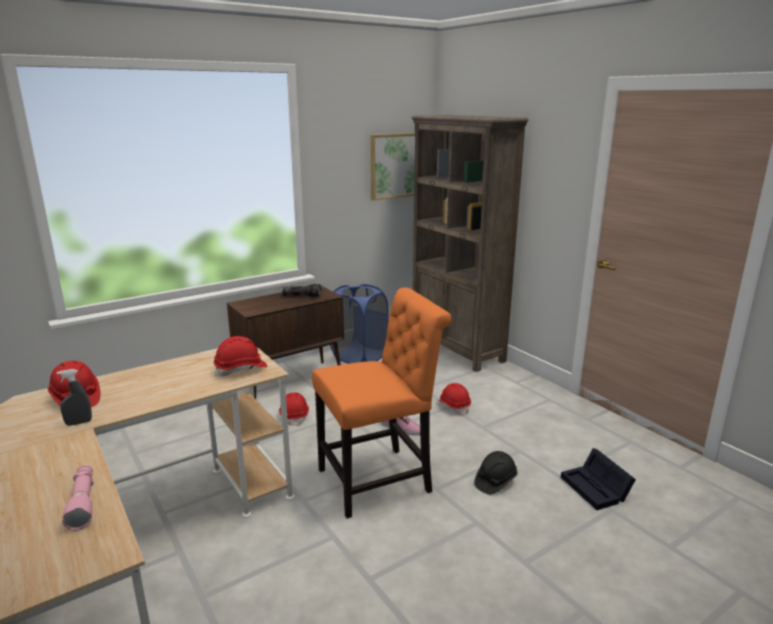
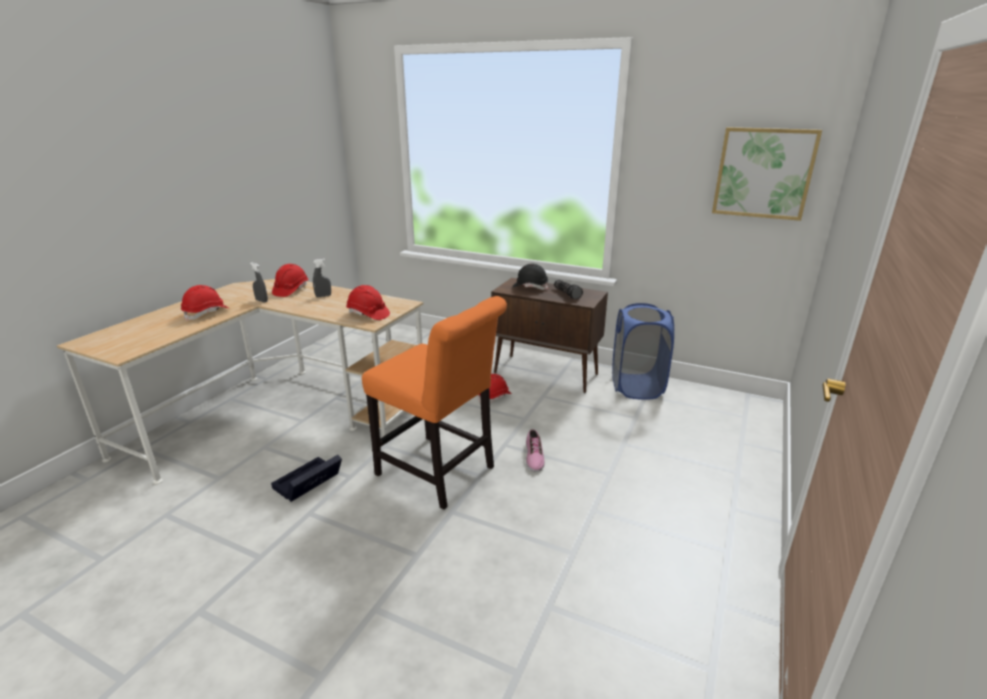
camera: 60 degrees right, 5 degrees up
pink flashlight [62,465,94,531] -> none
brown bookcase [411,115,529,372] -> none
red hard hat [438,383,471,415] -> red hard hat moved to [181,285,229,321]
black hard hat [474,451,517,495] -> black hard hat moved to [512,263,548,290]
black storage box [561,448,636,510] -> black storage box moved to [271,455,342,502]
none -> grey spray bottle [313,259,331,297]

